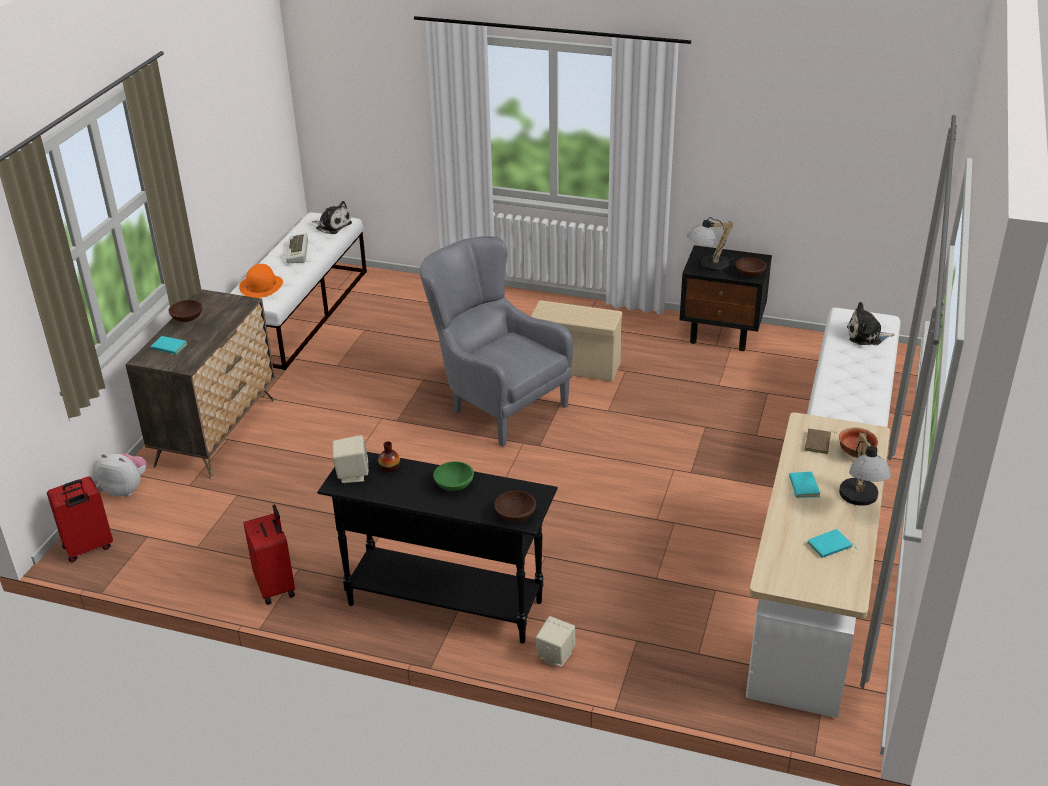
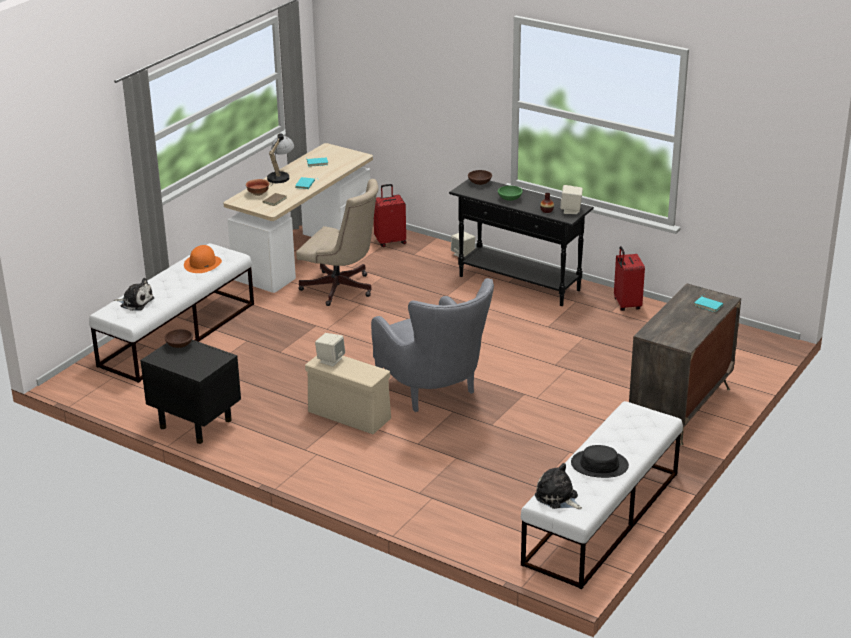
camera: 165 degrees left, 5 degrees down
red suitcase [47,476,113,563] -> red suitcase moved to [374,184,406,247]
plush toy [95,453,147,497] -> none
brown bowl [169,300,202,322] -> none
orange hat [239,264,283,298] -> orange hat moved to [184,245,222,273]
keyboard [286,233,308,263] -> black hat [571,445,629,478]
table lamp [687,217,734,272] -> none
none -> beige office chair [296,179,379,306]
none -> beige speaker [315,333,345,367]

